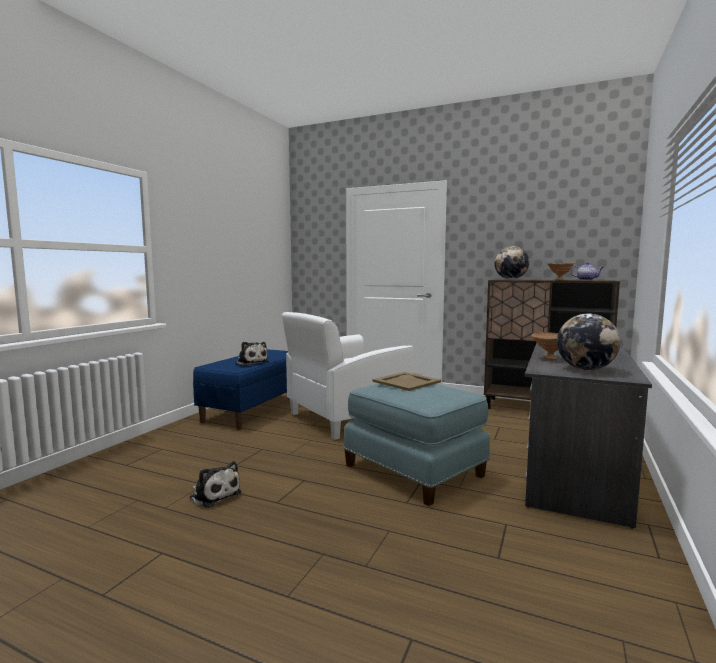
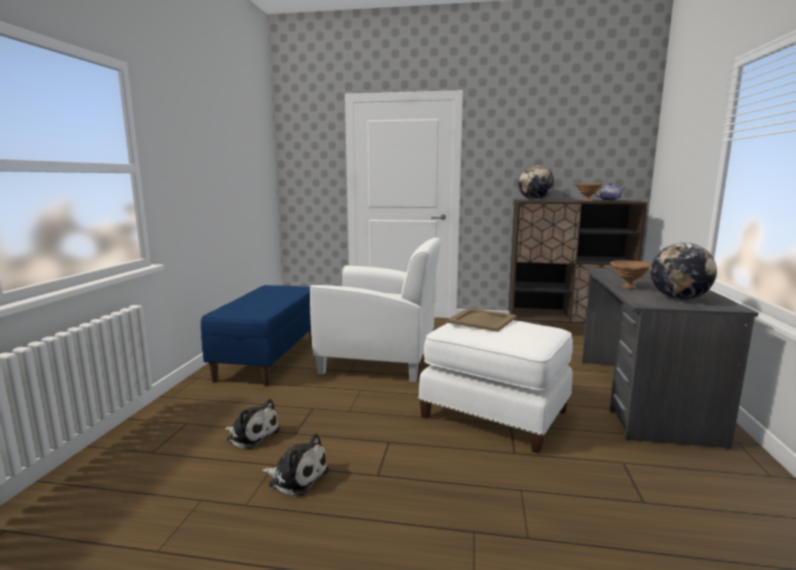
camera: 15 degrees left, 5 degrees up
plush toy [235,342,268,366] -> plush toy moved to [225,399,280,449]
white armchair [282,312,413,440] -> white armchair turned 120 degrees counterclockwise [310,238,441,382]
blue ottoman [344,384,490,506] -> white ottoman [418,320,573,454]

